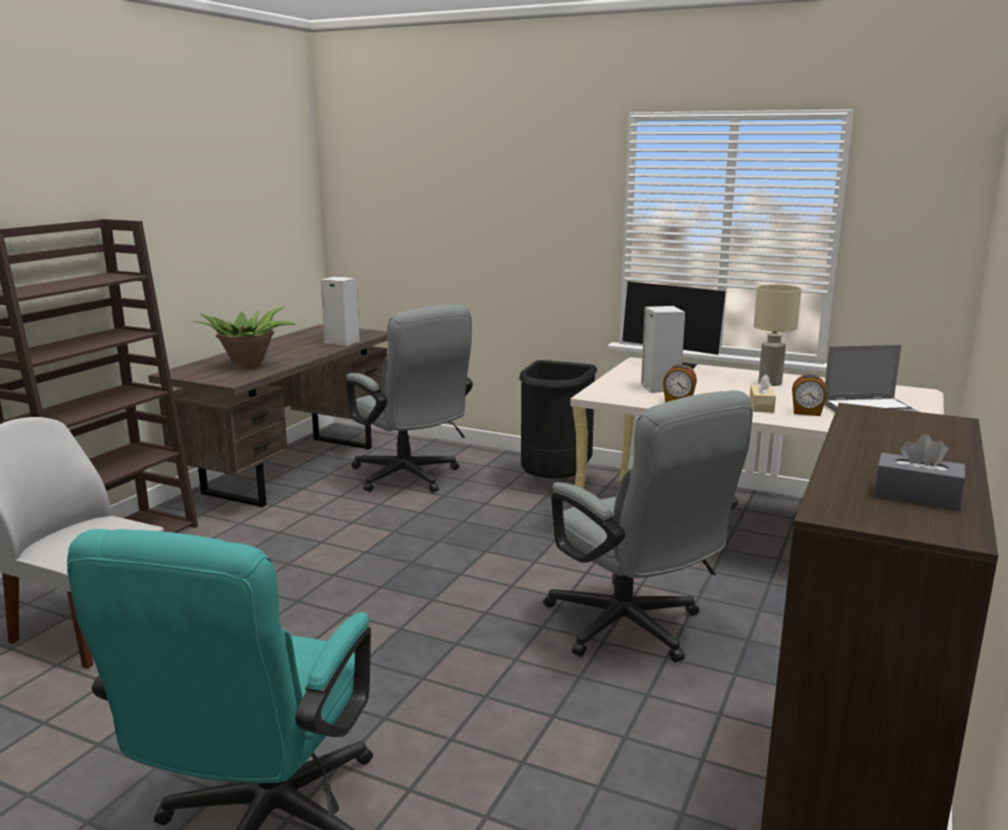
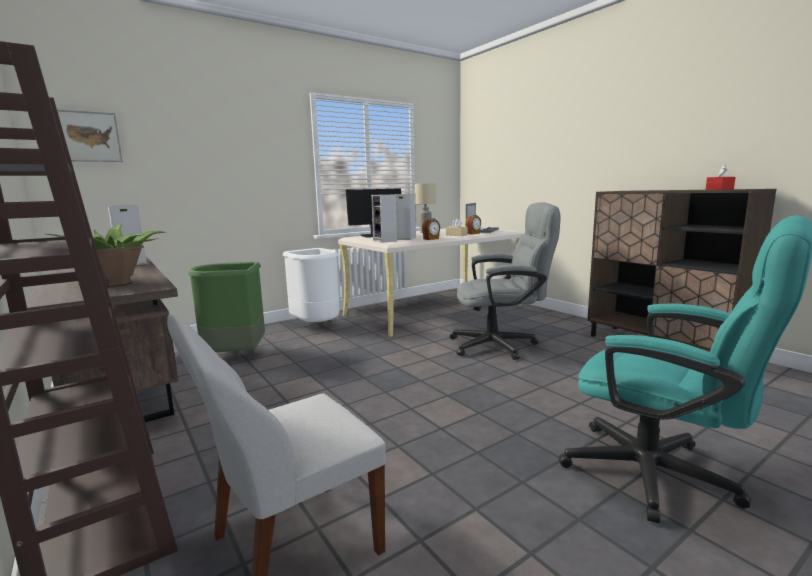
camera: 60 degrees left, 5 degrees down
grey office chair [346,305,473,492] -> green trash can [187,262,265,352]
black trash can [519,360,597,479] -> white trash can [283,248,340,322]
grey tissue box [874,434,965,510] -> red tissue box [706,165,736,190]
none -> picture [57,109,123,162]
none -> speaker [371,194,397,243]

